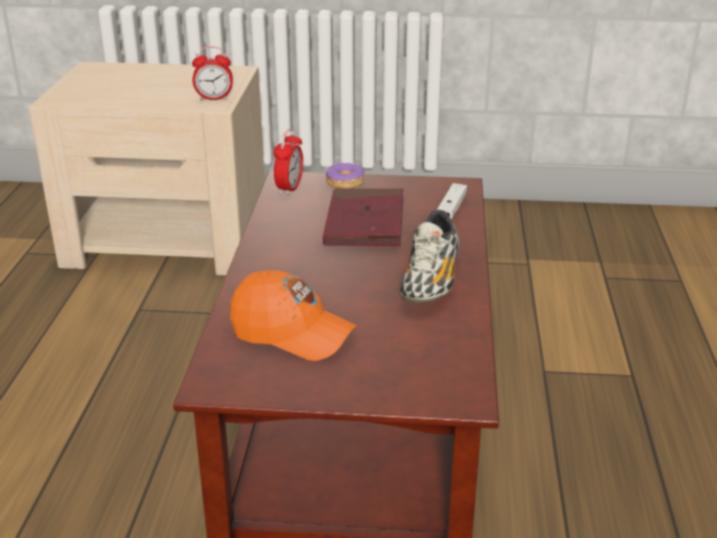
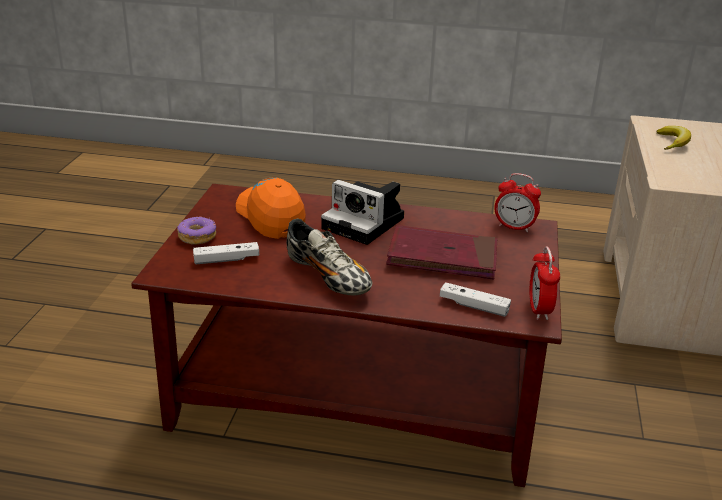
camera: 95 degrees right, 0 degrees up
alarm clock [192,46,233,100] -> alarm clock moved to [530,247,560,320]
orange cap [230,270,357,361] -> orange cap turned 120 degrees clockwise [236,177,306,239]
donut [326,162,365,189] -> donut moved to [177,216,216,245]
shoe [400,210,459,303] -> shoe turned 150 degrees counterclockwise [287,218,372,296]
none -> white game controller [193,242,259,264]
none -> camera [321,180,404,245]
none -> banana [657,126,691,150]

